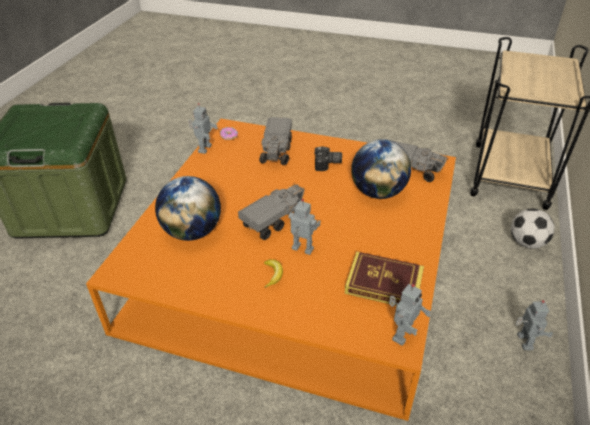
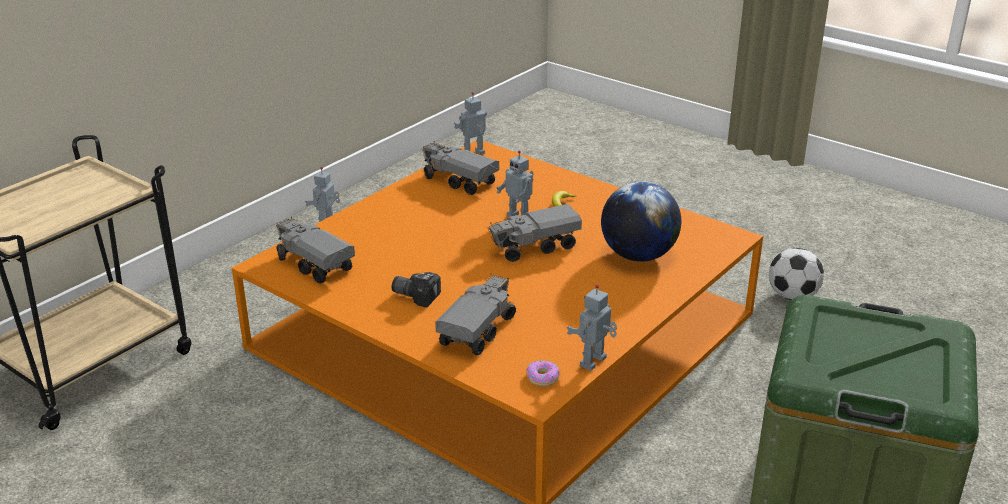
camera: 160 degrees left, 10 degrees down
book [345,251,424,306] -> toy truck [422,141,499,195]
globe [351,139,411,199] -> none
football [511,208,555,249] -> football moved to [769,248,824,300]

